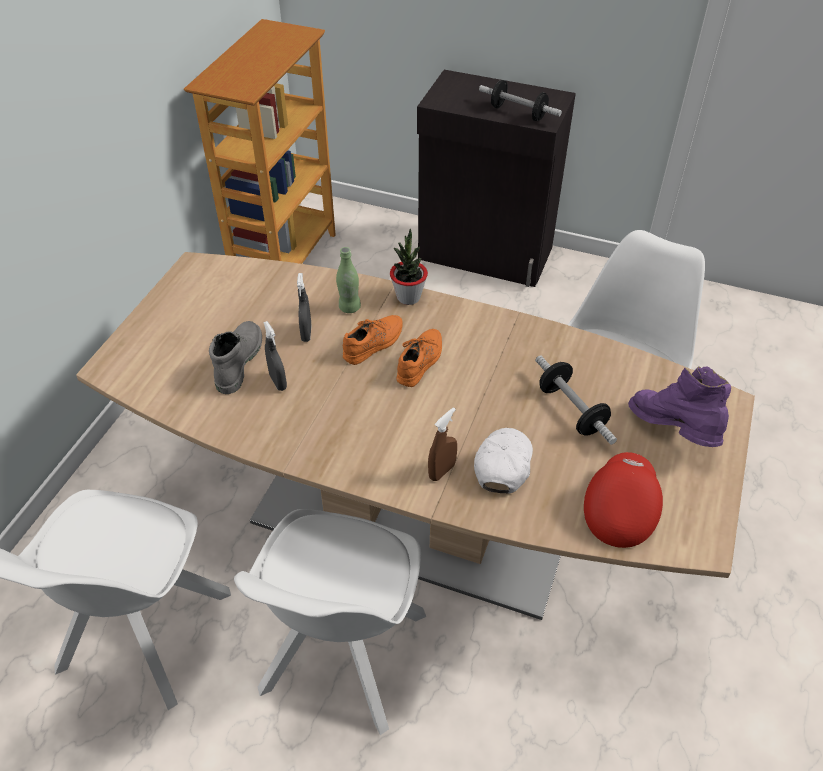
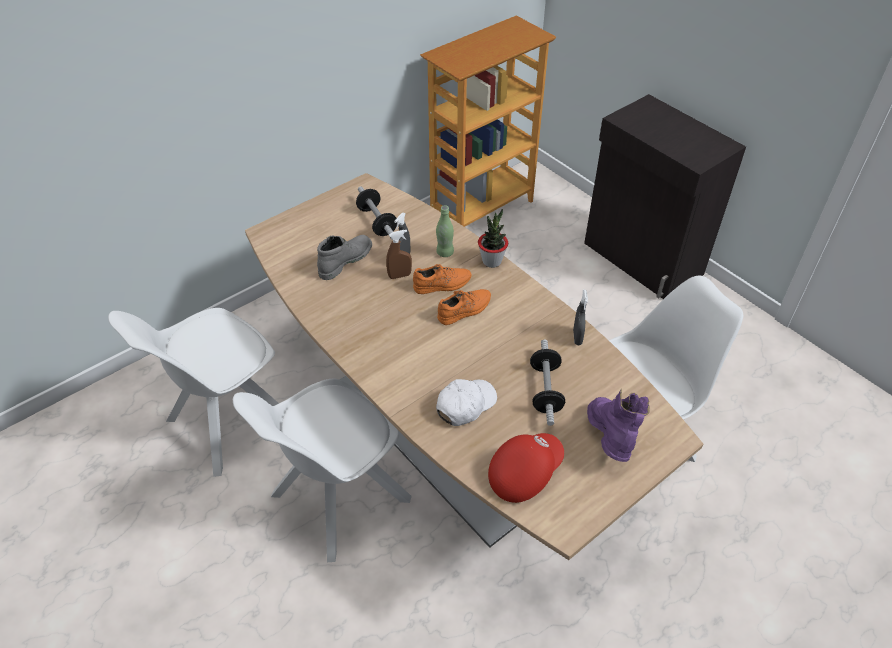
camera: 30 degrees right, 0 degrees up
grey spray bottle [263,321,287,391] -> grey spray bottle moved to [573,290,588,345]
brown spray bottle [428,407,457,481] -> brown spray bottle moved to [386,230,412,279]
dumbbell [479,80,562,121] -> dumbbell moved to [356,186,397,240]

